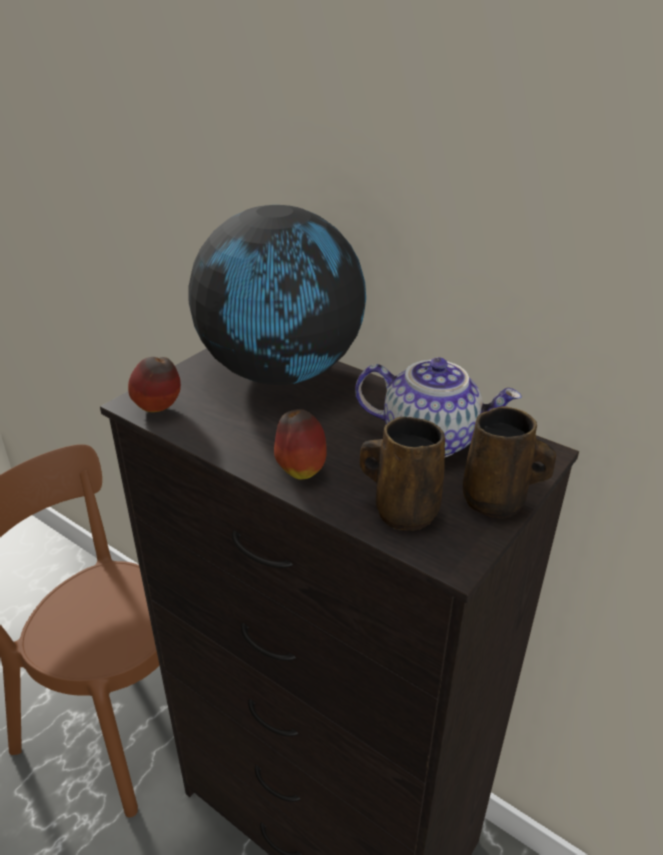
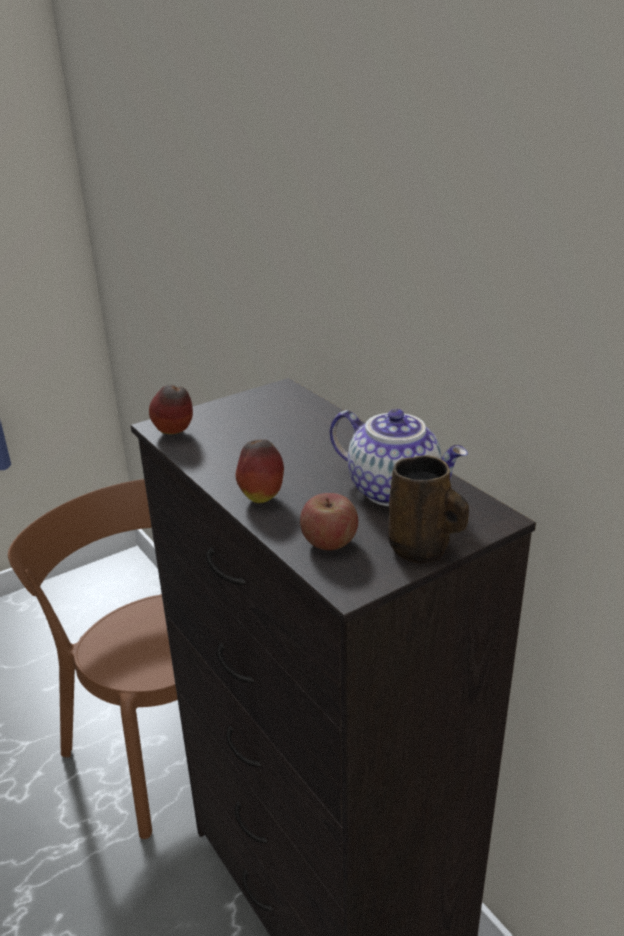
camera: 20 degrees right, 5 degrees down
globe [189,205,366,385] -> none
brown mug [360,417,445,531] -> apple [300,493,358,550]

